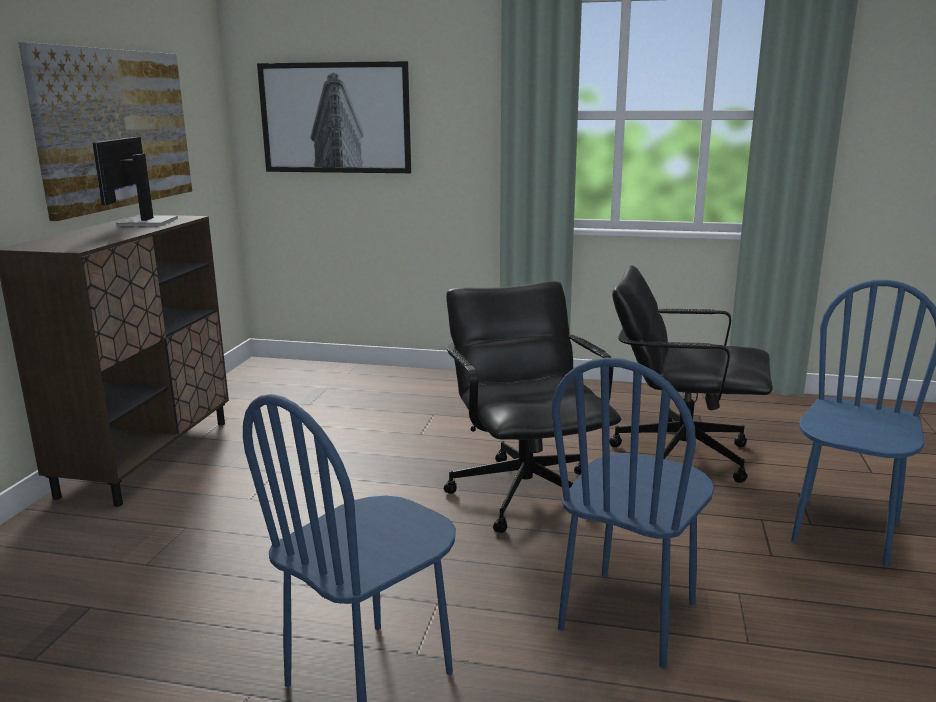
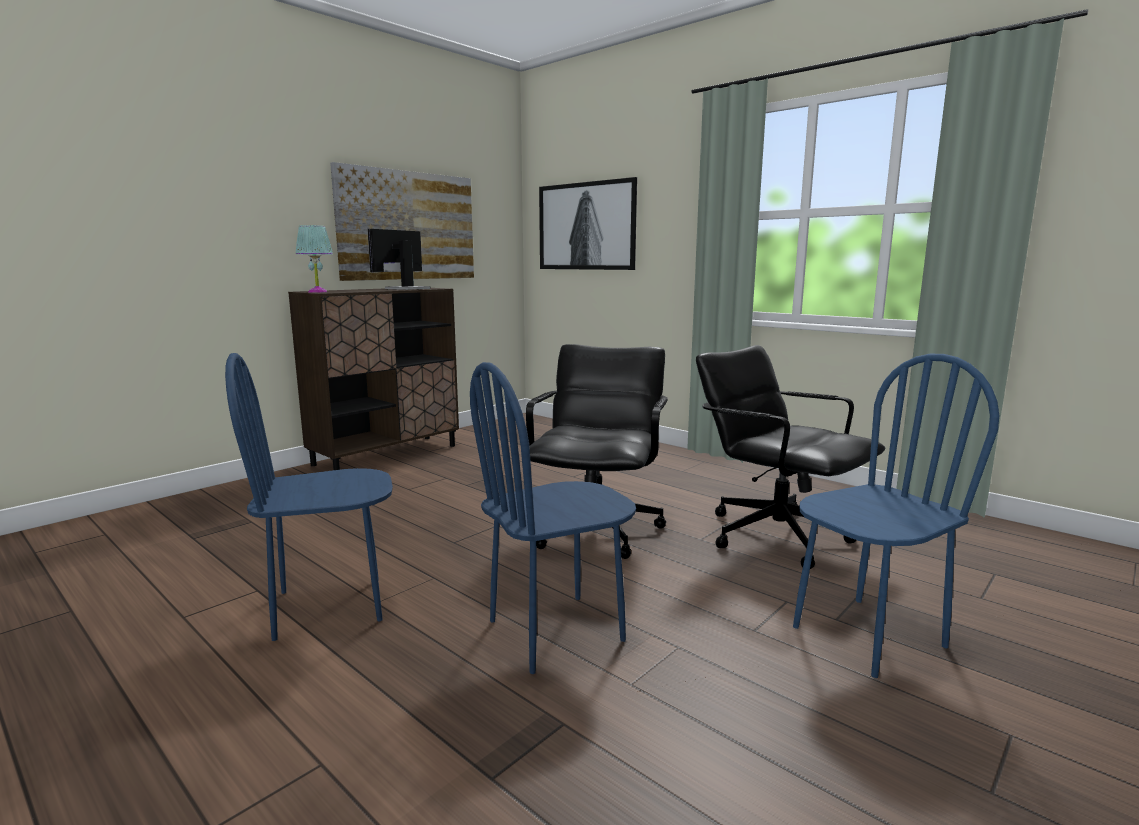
camera: 30 degrees right, 5 degrees down
none -> turquoise table lamp [295,225,333,293]

